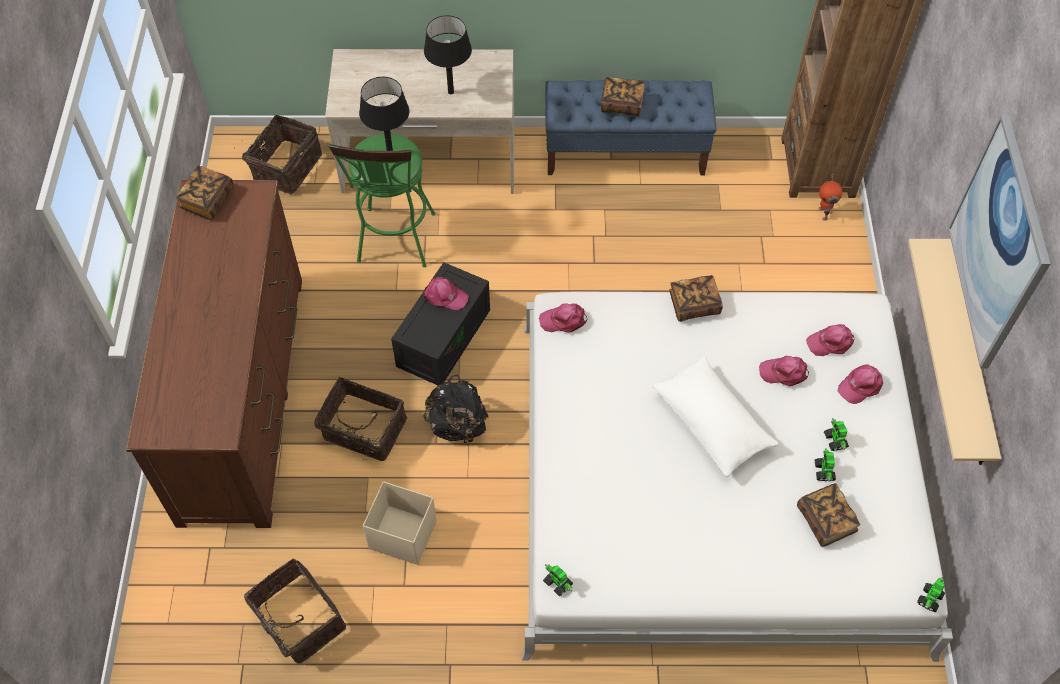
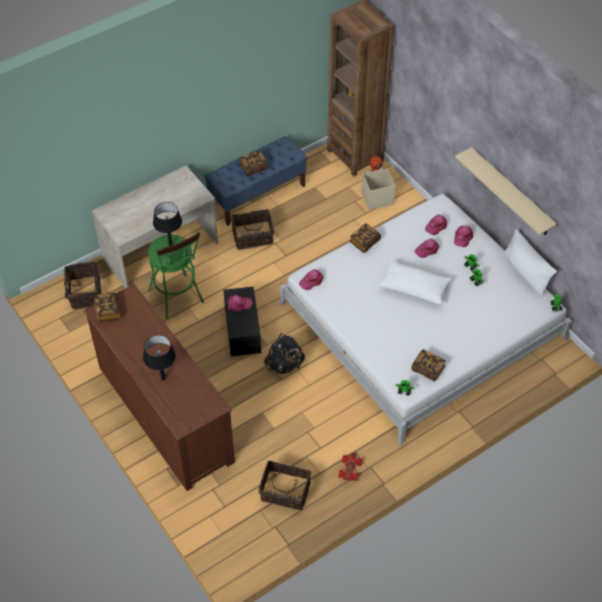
camera: 35 degrees left, 5 degrees down
basket [314,377,407,461] -> basket moved to [231,209,274,250]
beige storage box [363,481,437,565] -> beige storage box moved to [361,168,395,210]
black table lamp [424,15,472,94] -> black table lamp moved to [143,335,176,381]
book [797,483,860,547] -> book moved to [412,349,446,382]
picture [948,115,1050,369] -> none
none -> red toy car [338,453,362,481]
none -> white pillow [502,229,557,297]

